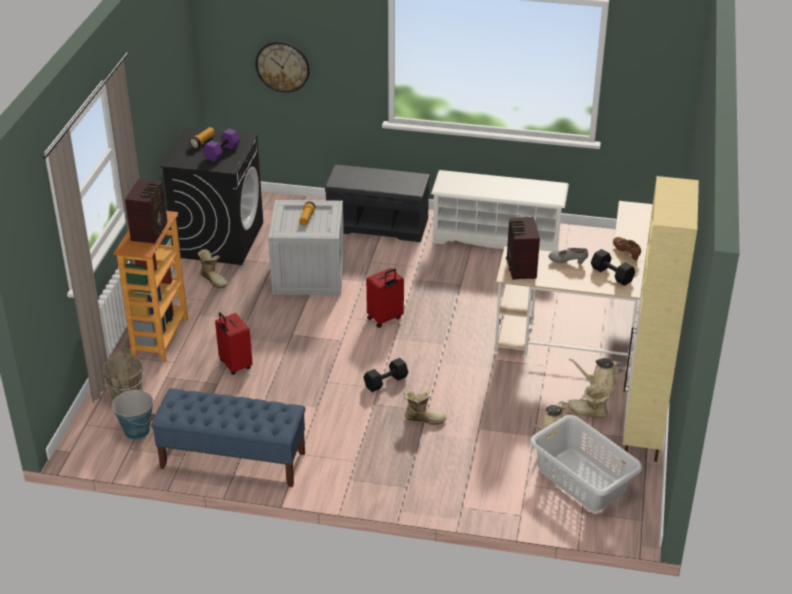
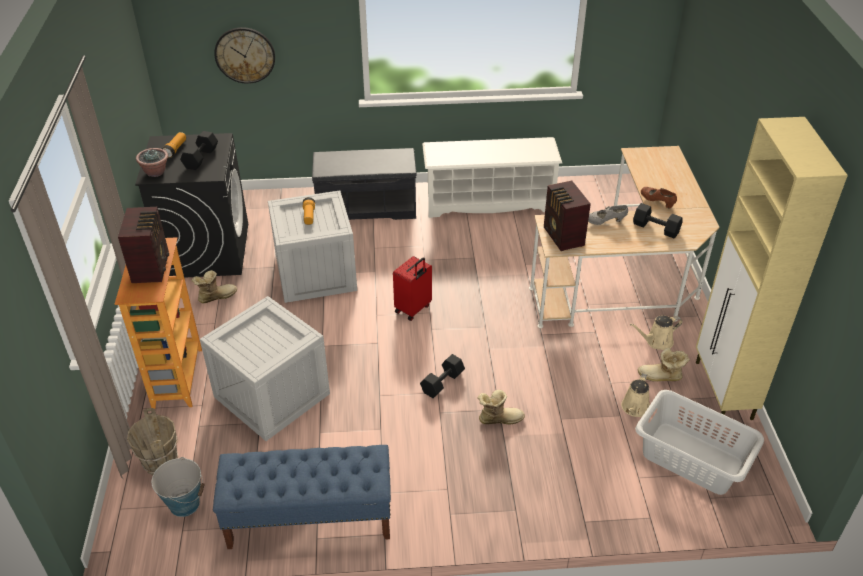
camera: 15 degrees left, 5 degrees up
boot [198,249,228,288] -> boot turned 60 degrees counterclockwise [191,270,237,303]
purple dumbbell [203,129,240,162] -> black dumbbell [180,131,218,170]
red suitcase [215,312,253,375] -> crate [200,296,330,441]
none -> potted plant [136,148,168,177]

